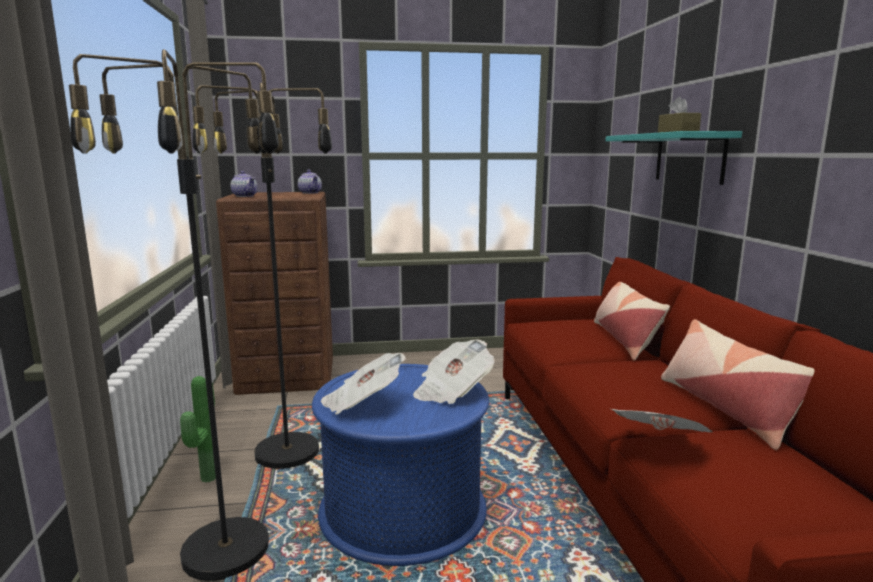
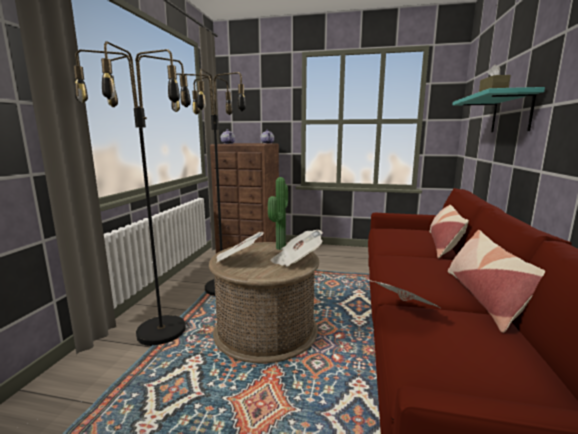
camera: 20 degrees right, 0 degrees up
potted plant [180,376,216,483] -> potted plant moved to [268,177,288,250]
blue coffee table [312,364,489,566] -> brown coffee table [209,242,319,363]

